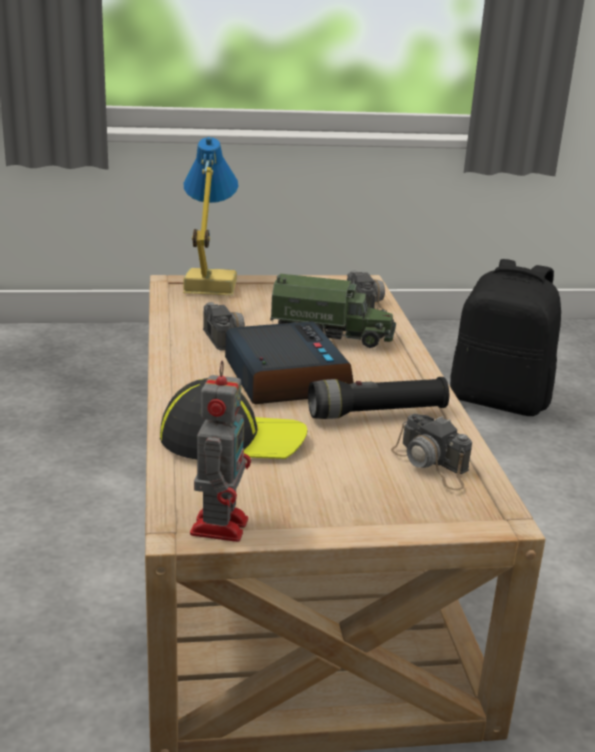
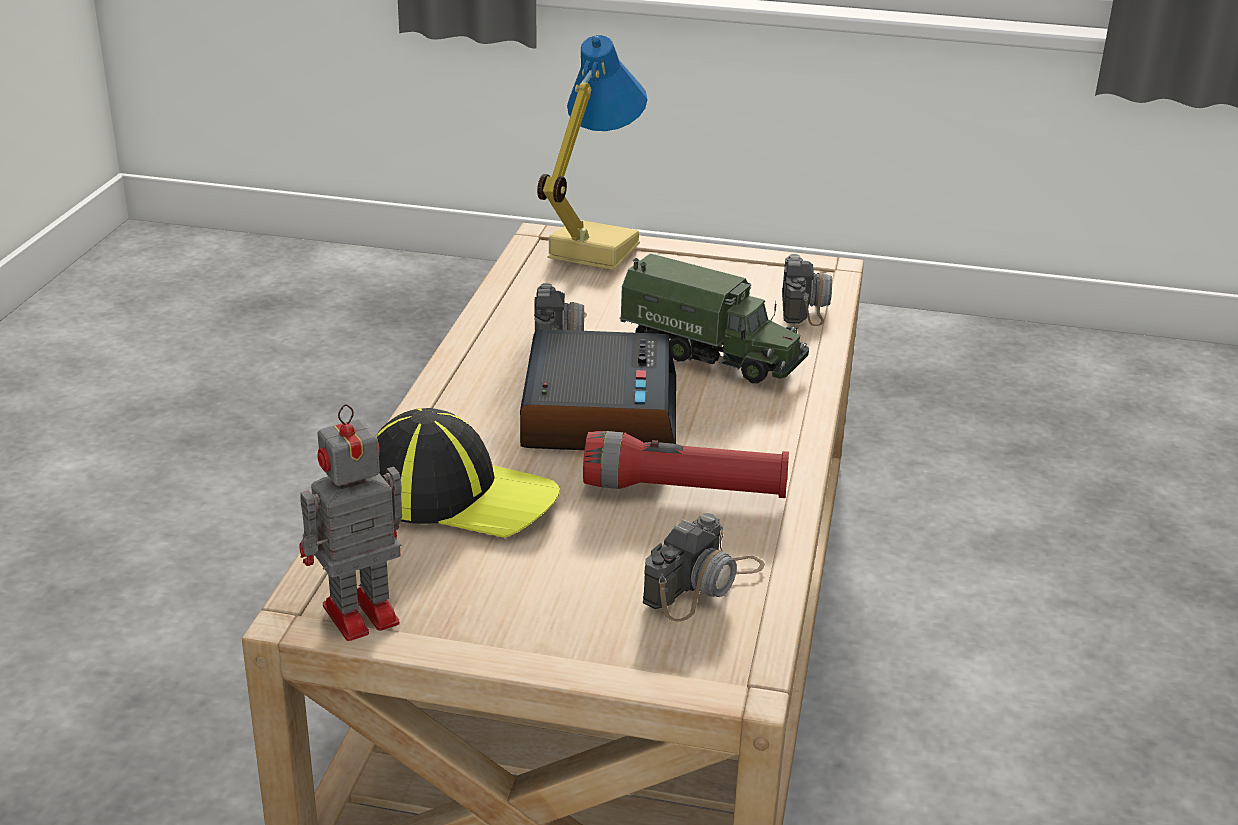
camera: 20 degrees right, 5 degrees up
toy robot [190,361,251,542] -> toy robot turned 150 degrees counterclockwise [299,404,402,641]
black flashlight [308,377,449,419] -> red flashlight [583,431,789,498]
camera [391,414,472,490] -> camera turned 120 degrees counterclockwise [643,513,765,622]
black backpack [450,259,561,416] -> none

